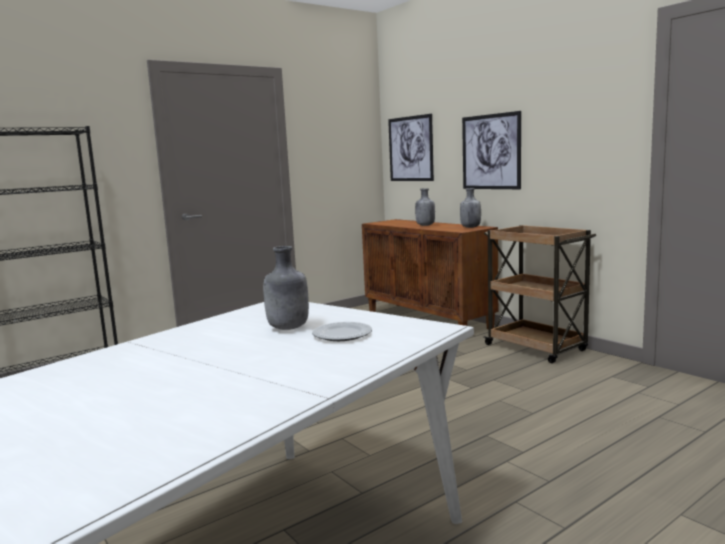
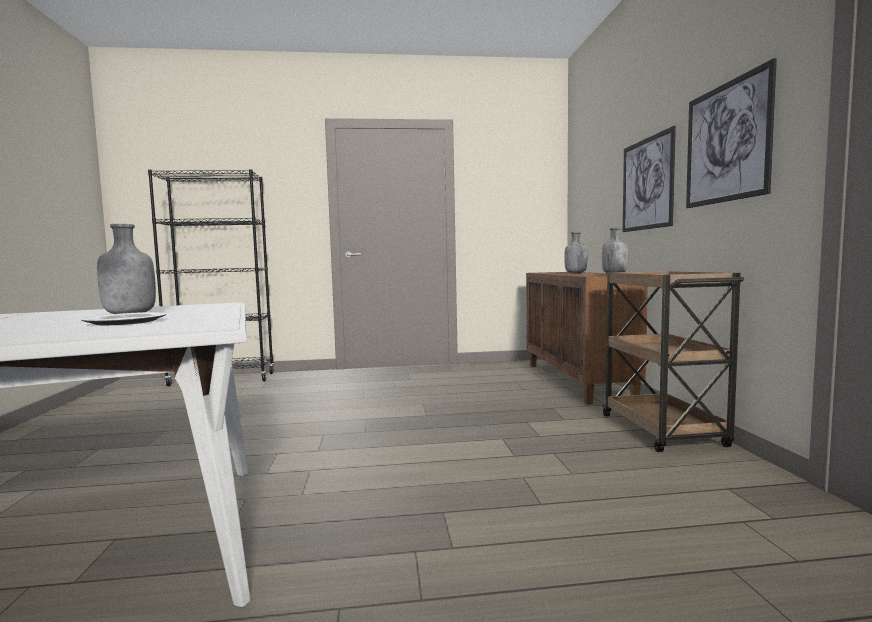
camera: 30 degrees right, 5 degrees down
picture [388,114,434,181] -> picture moved to [686,58,777,208]

